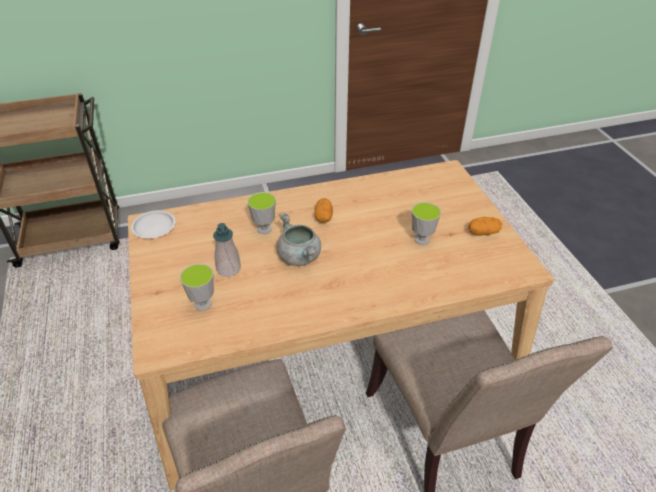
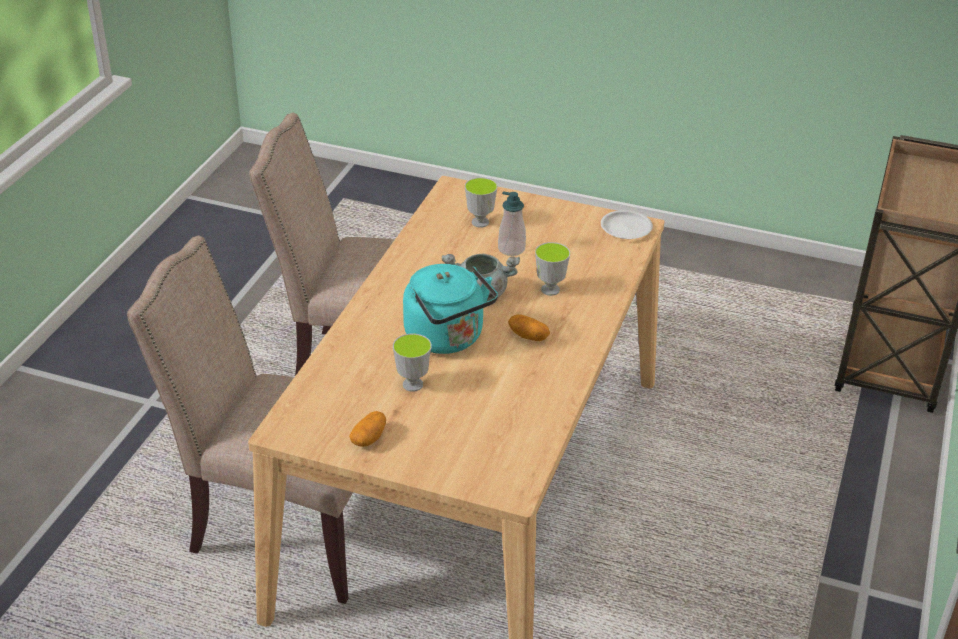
camera: 125 degrees right, 5 degrees down
none -> turquoise kettle [403,264,498,354]

